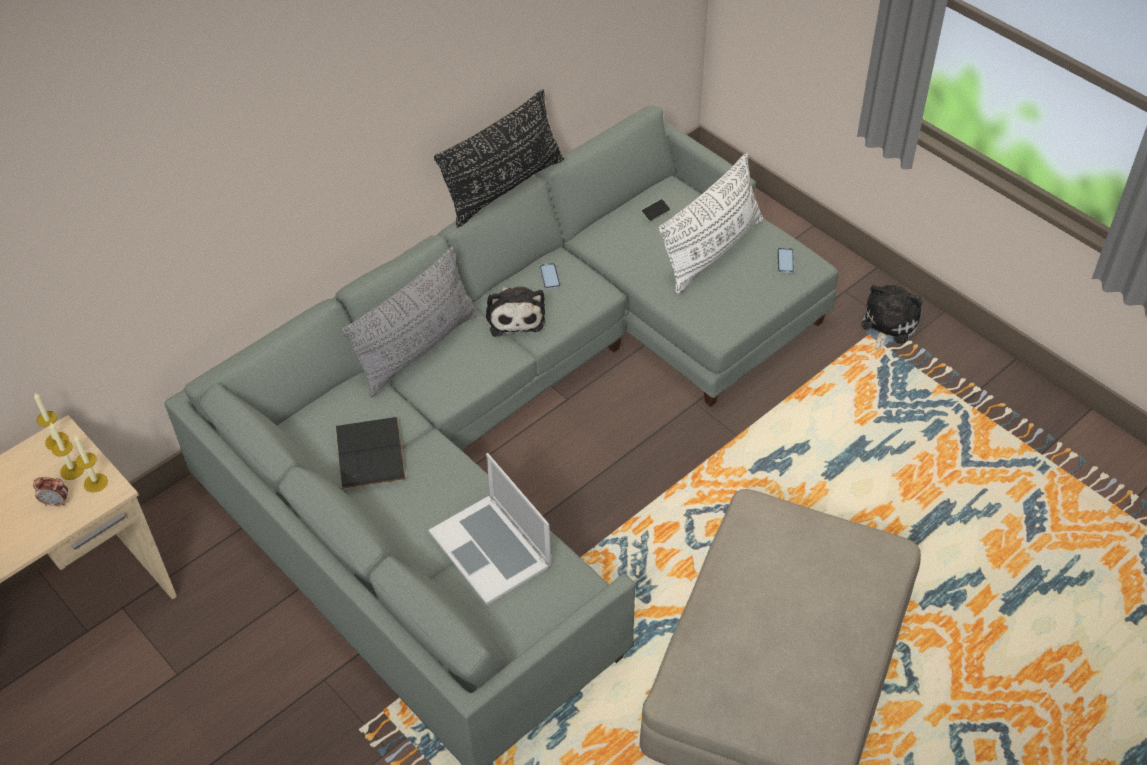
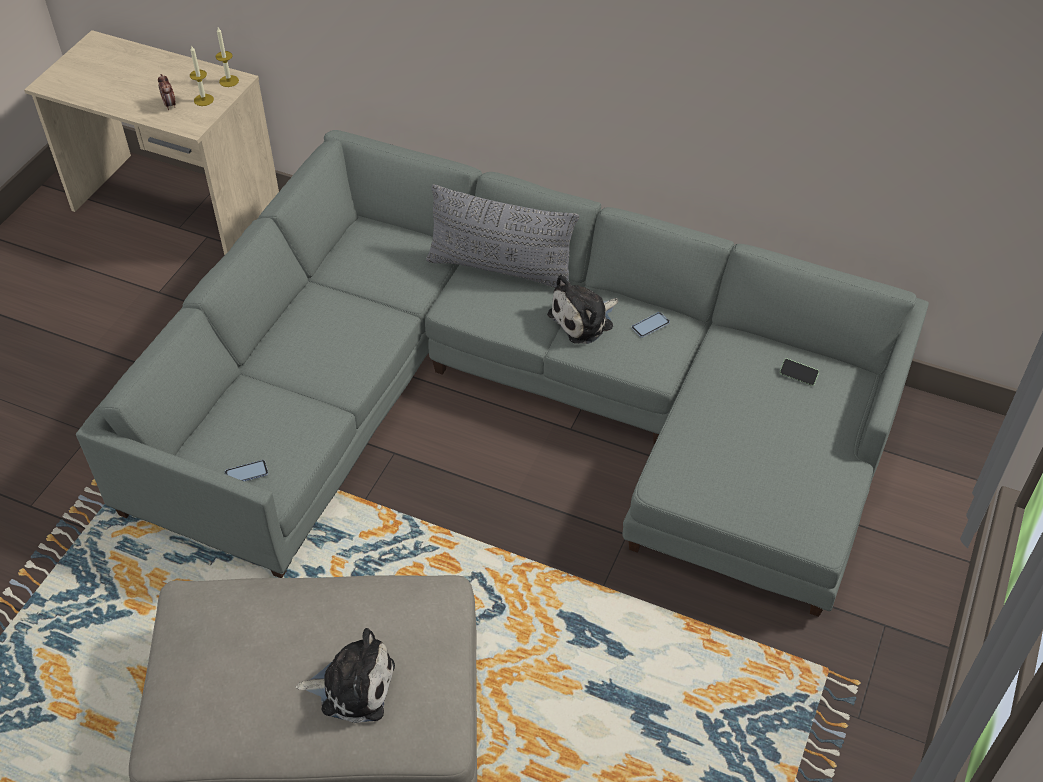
camera: 65 degrees right, 0 degrees up
candle [74,435,108,492] -> none
black book [336,417,406,489] -> none
laptop [429,453,551,605] -> none
black pillow [434,89,564,228] -> none
white pillow [658,153,763,295] -> none
phone [777,248,794,273] -> phone moved to [225,460,268,482]
plush toy [861,285,922,350] -> plush toy moved to [296,628,395,723]

